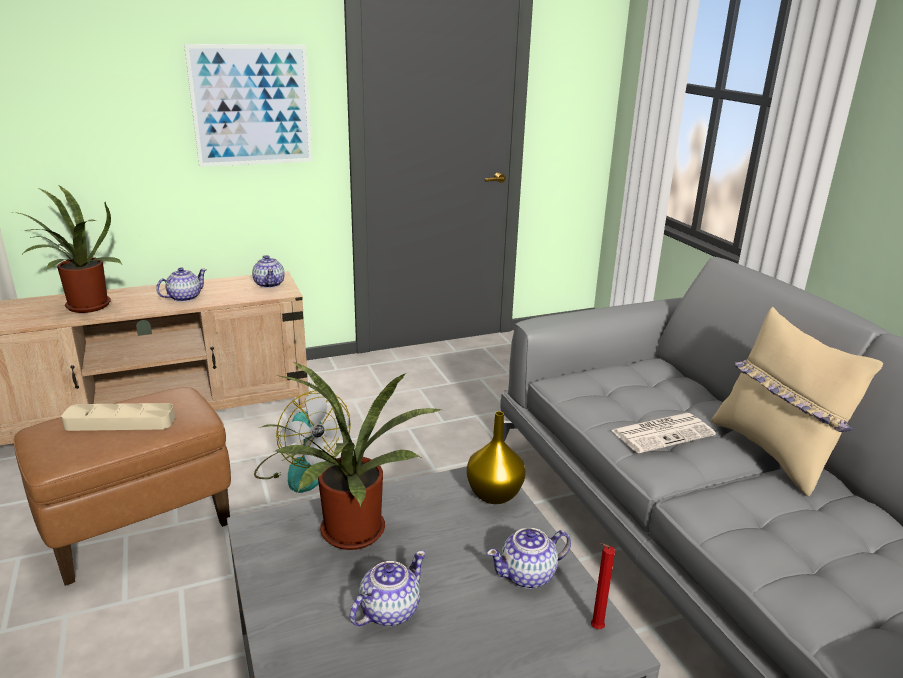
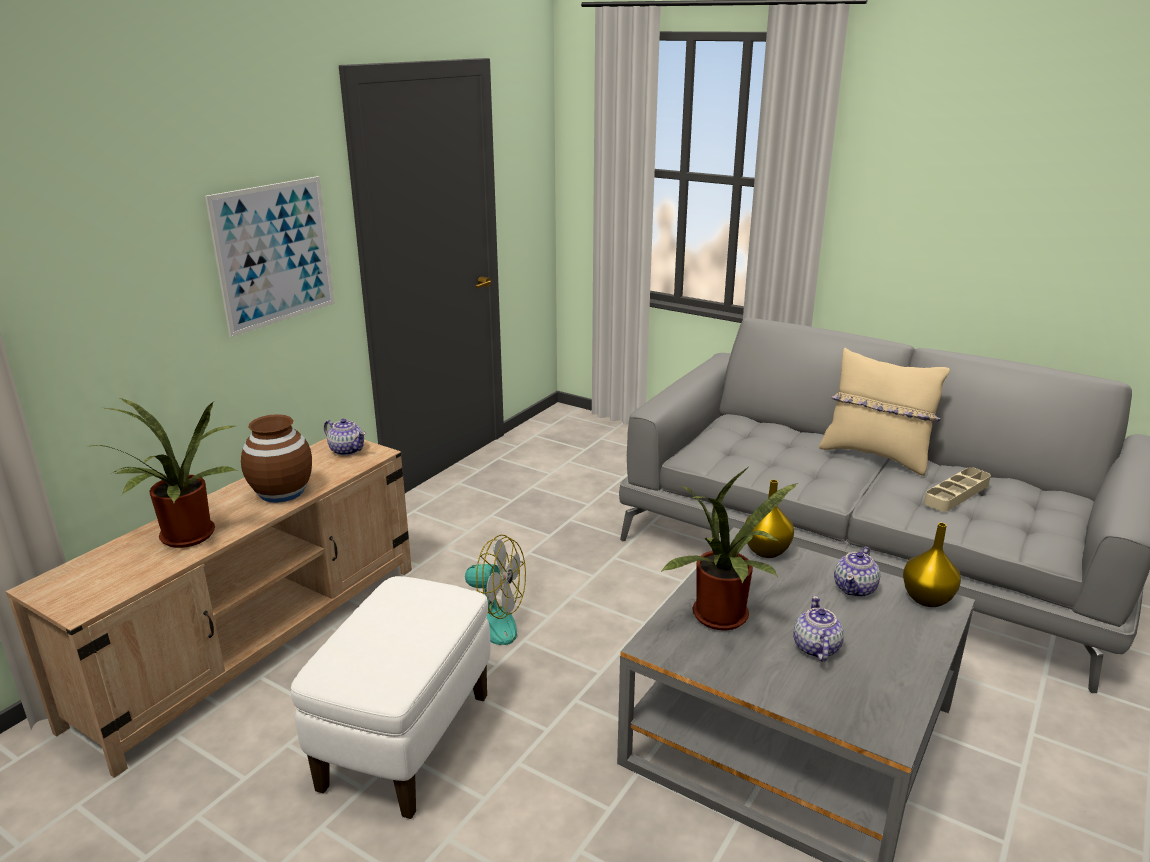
camera: 35 degrees left, 0 degrees up
brown ottoman [14,387,231,586] -> white ottoman [291,576,491,819]
beige tray [61,403,175,431] -> beige tray moved to [924,467,991,512]
teapot [156,267,207,302] -> brown vase [241,414,312,503]
red candle [591,543,615,629] -> yellow vase [903,523,961,607]
newspaper [611,413,716,453] -> none

